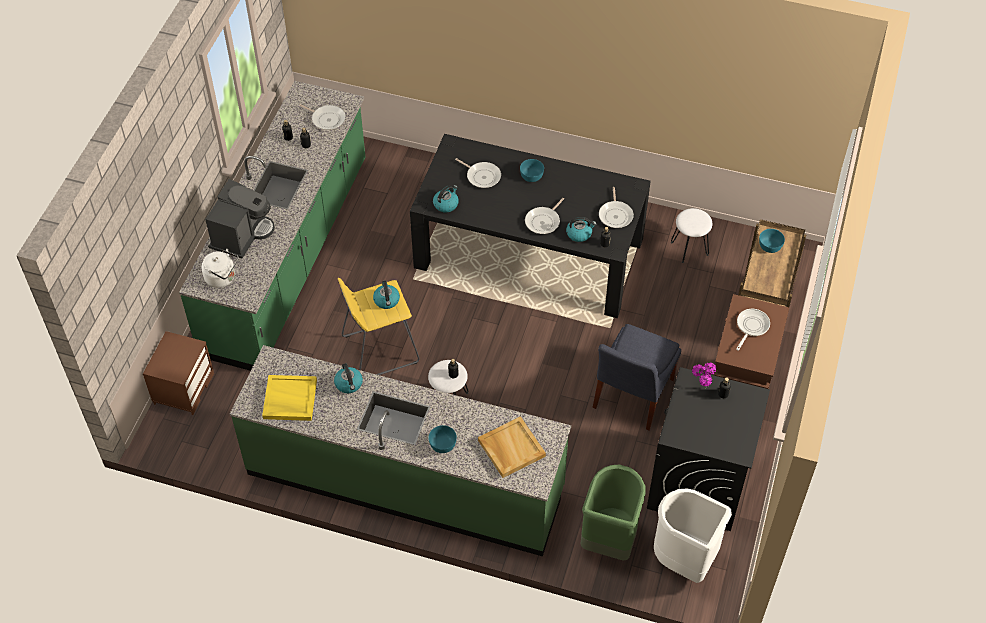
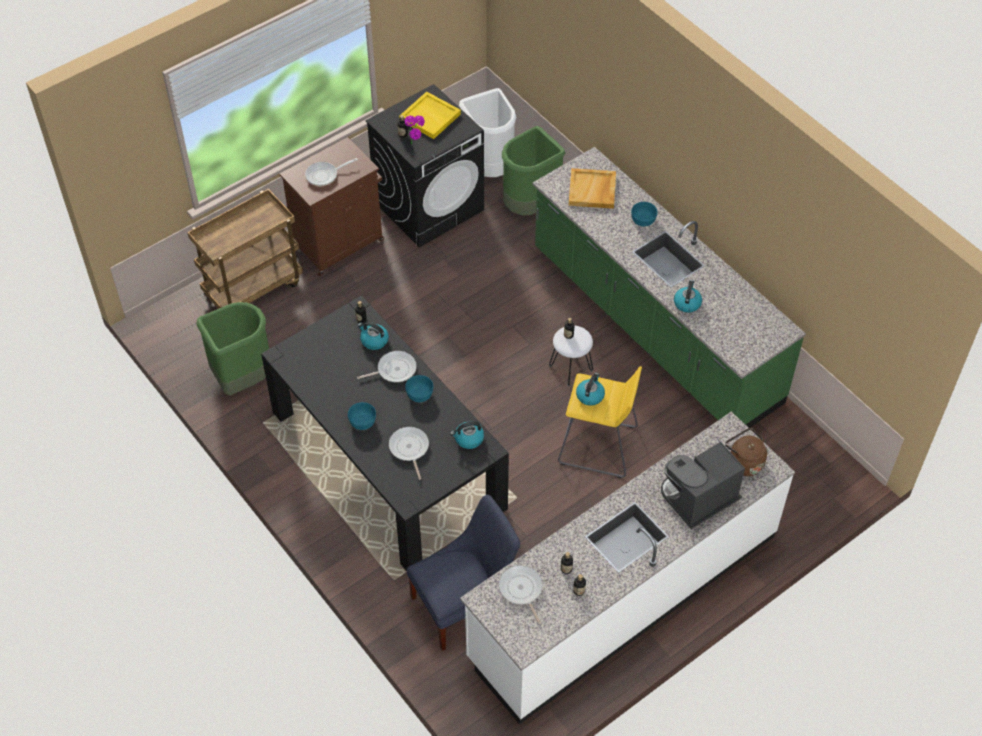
camera: 145 degrees left, 0 degrees up
brown nightstand [143,331,214,415] -> none
green counter [179,81,365,371] -> white counter [460,411,795,725]
white kettle [201,249,239,288] -> brown kettle [725,428,767,476]
yellow tray [262,375,317,421] -> yellow tray moved to [399,91,461,139]
blue chair [593,324,681,431] -> blue chair moved to [407,495,520,651]
frying pan [599,187,634,228] -> none
white stool [671,208,712,263] -> green trash can [196,302,269,396]
turquoise bowl [759,229,785,253] -> turquoise bowl moved to [405,375,433,402]

